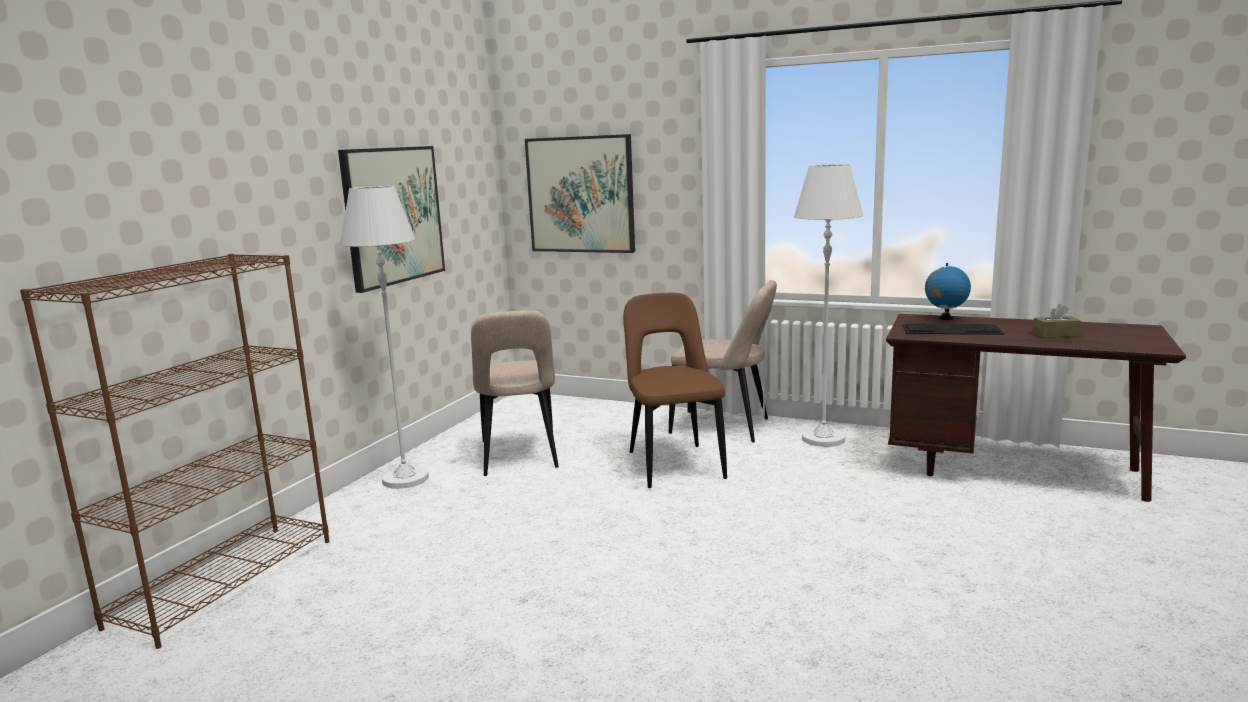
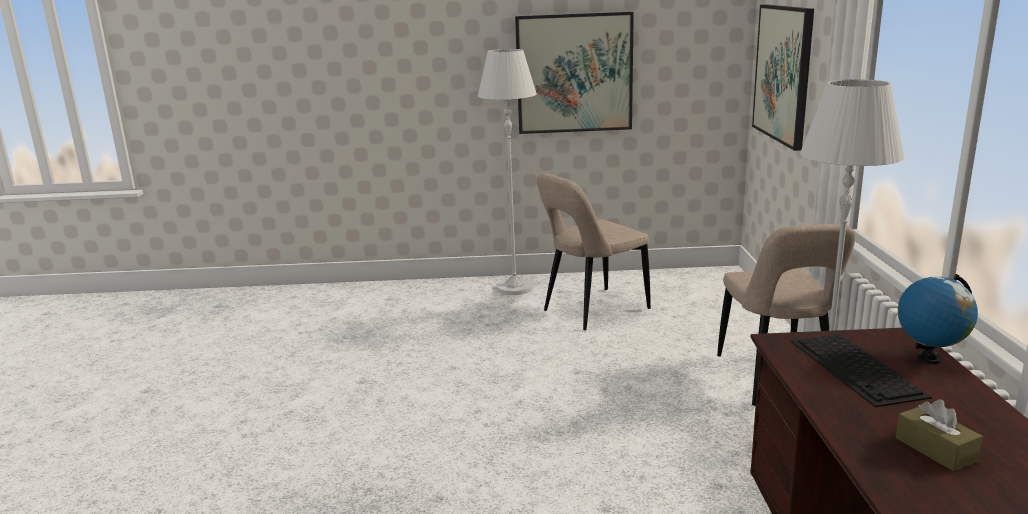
camera: 65 degrees right, 5 degrees up
brown bookcase [20,254,329,649] -> none
brown chair [623,293,727,488] -> none

